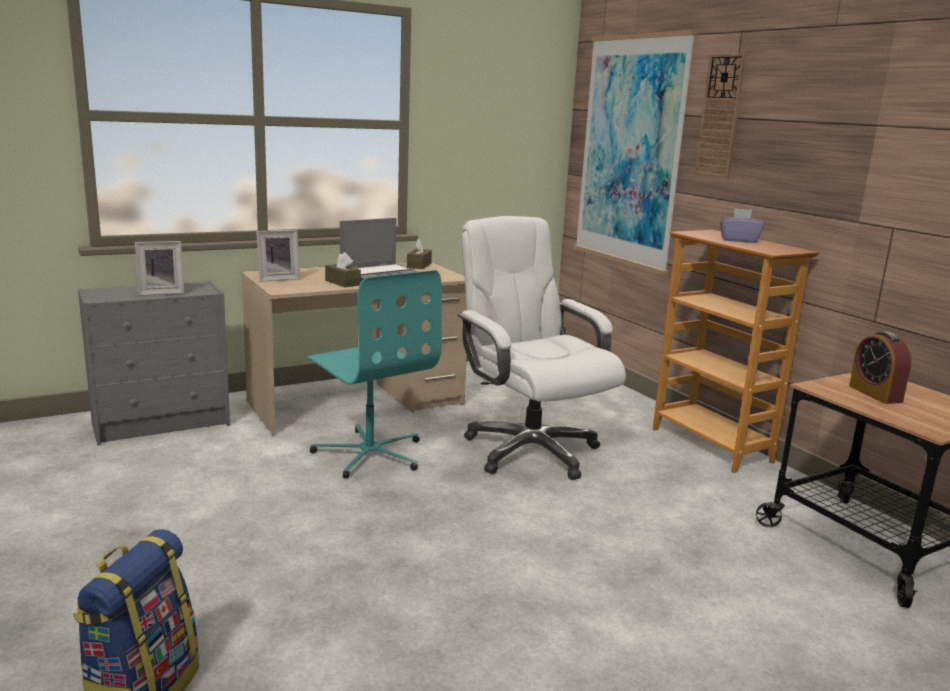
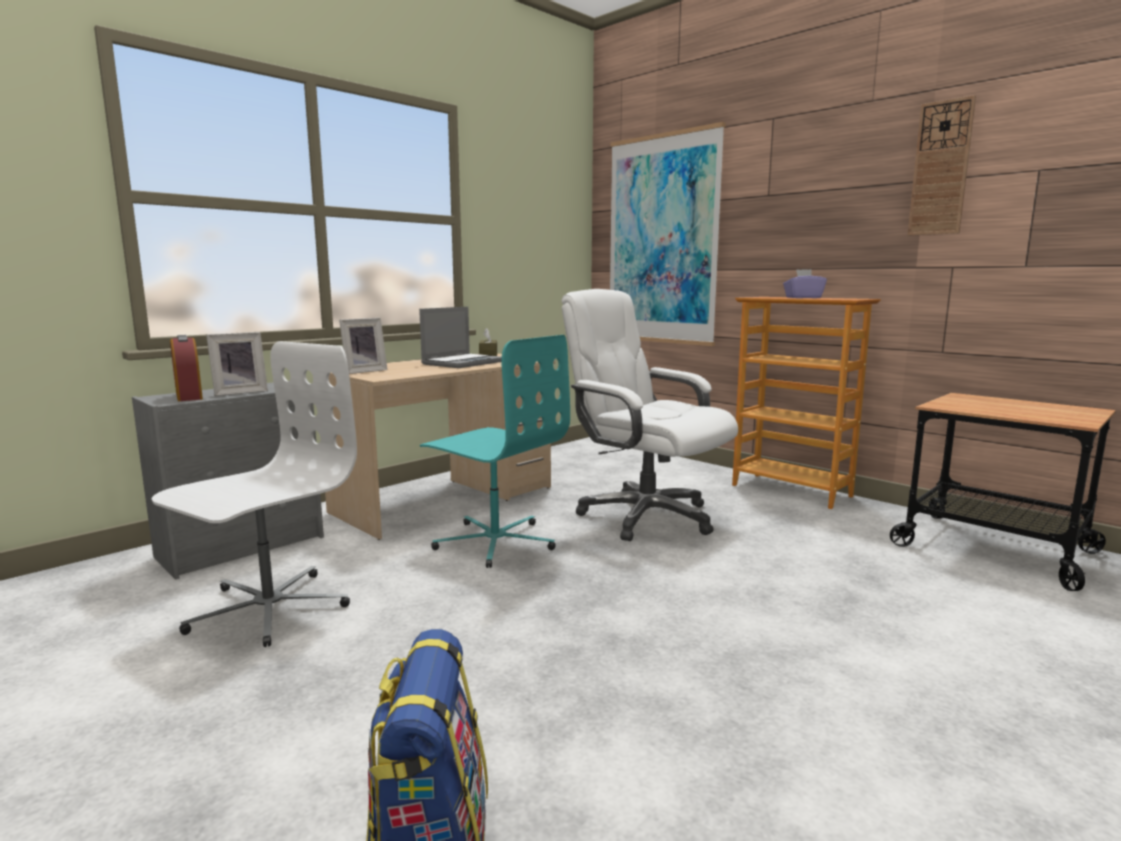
camera: 15 degrees left, 5 degrees down
brown tissue box [325,252,361,287] -> none
wall clock [695,53,746,178] -> wall clock moved to [908,95,976,236]
alarm clock [849,332,911,404] -> alarm clock moved to [170,335,203,401]
none -> white office chair [152,341,357,647]

